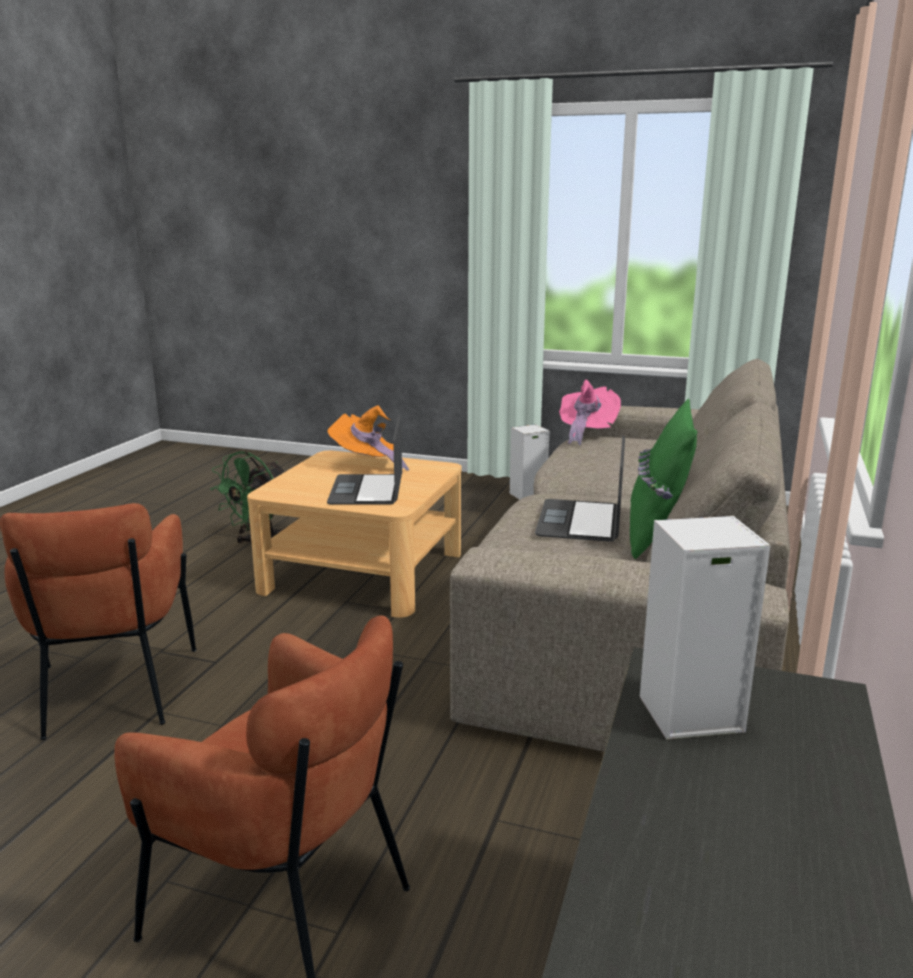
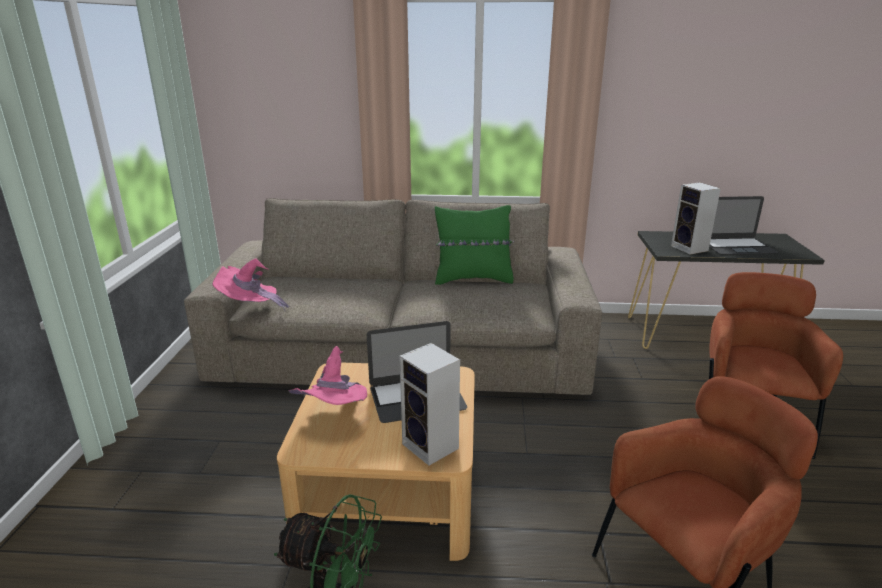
camera: 105 degrees left, 5 degrees up
orange hat [327,405,409,473] -> pink hat [288,346,367,405]
speaker [510,424,549,500] -> speaker moved to [399,343,460,466]
laptop [535,435,625,542] -> laptop moved to [709,196,778,255]

